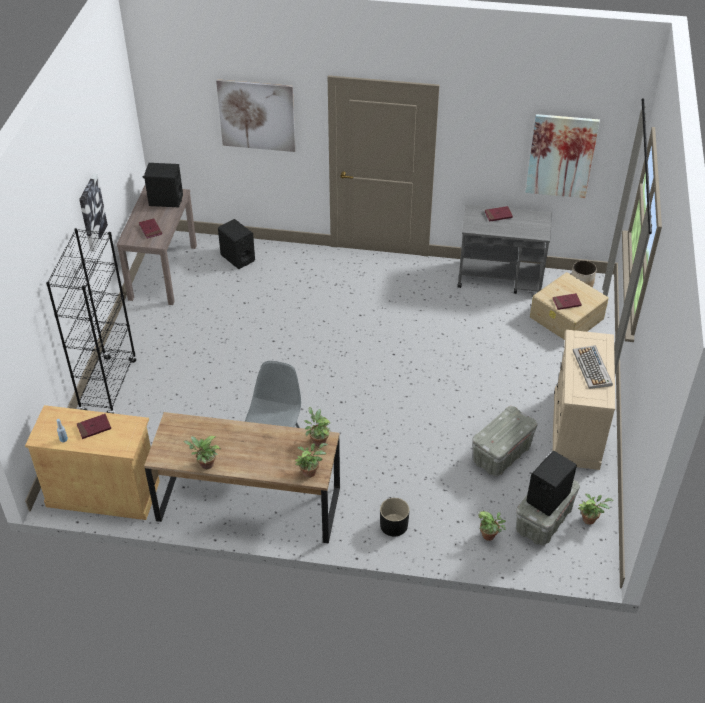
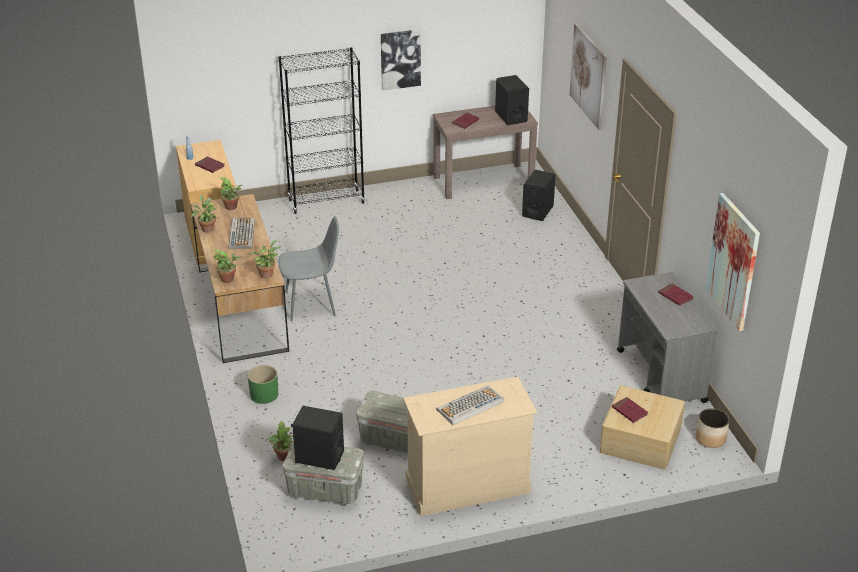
camera: 65 degrees right, 10 degrees down
black planter [380,498,409,537] -> green planter [248,365,278,404]
potted plant [578,494,614,525] -> potted plant moved to [219,177,242,210]
none -> keyboard [228,217,255,249]

